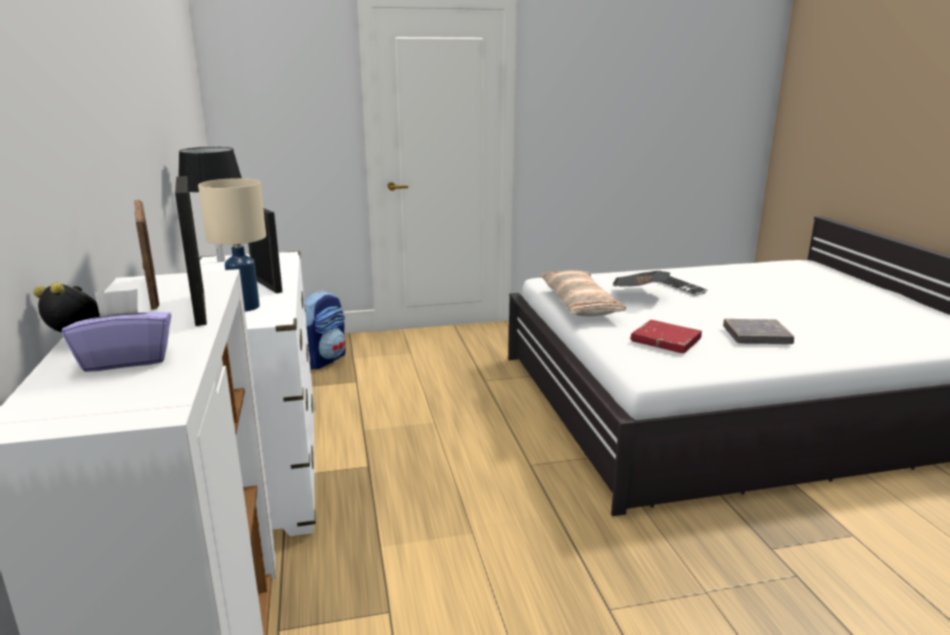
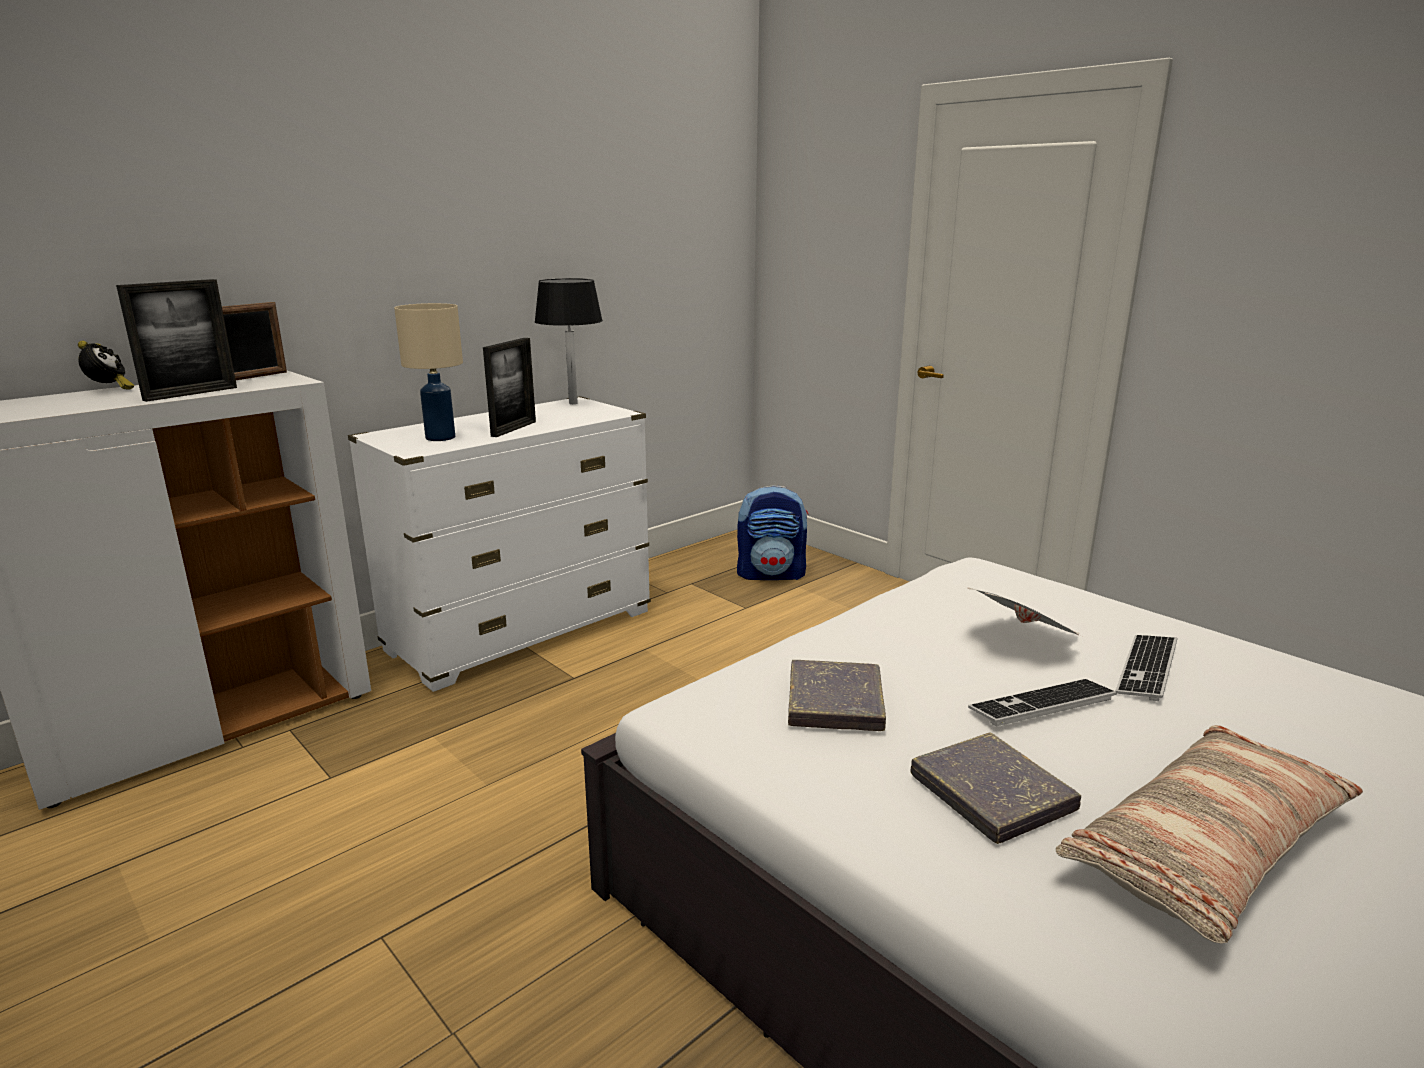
camera: 60 degrees right, 0 degrees up
purple tissue box [62,289,171,372] -> none
pillow [540,270,626,316] -> pillow moved to [1056,725,1363,944]
red book [631,320,702,354] -> grey book [788,660,886,731]
none -> keyboard [968,679,1117,727]

